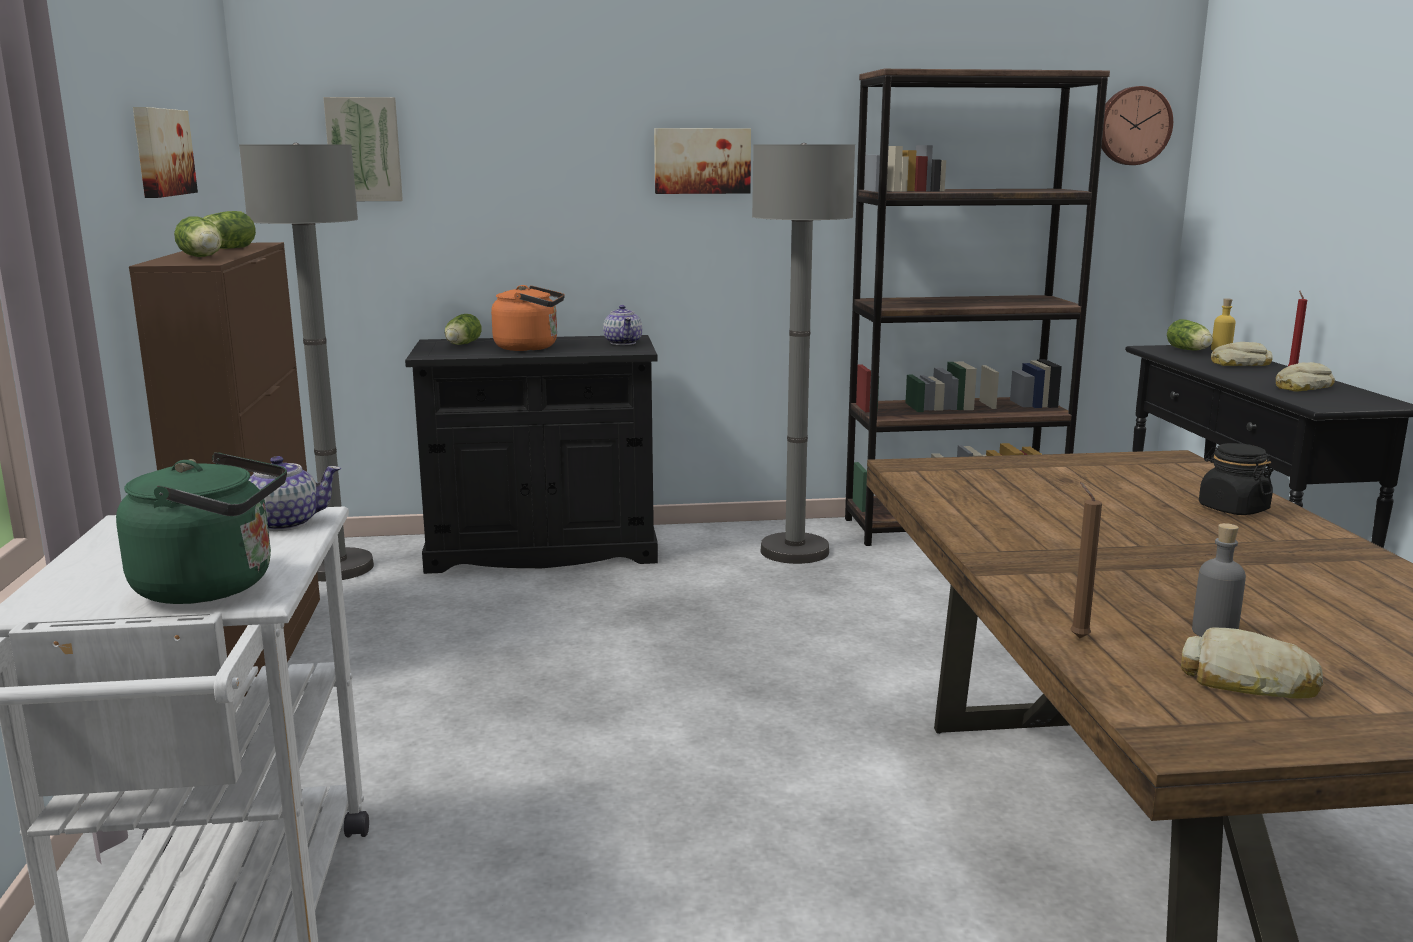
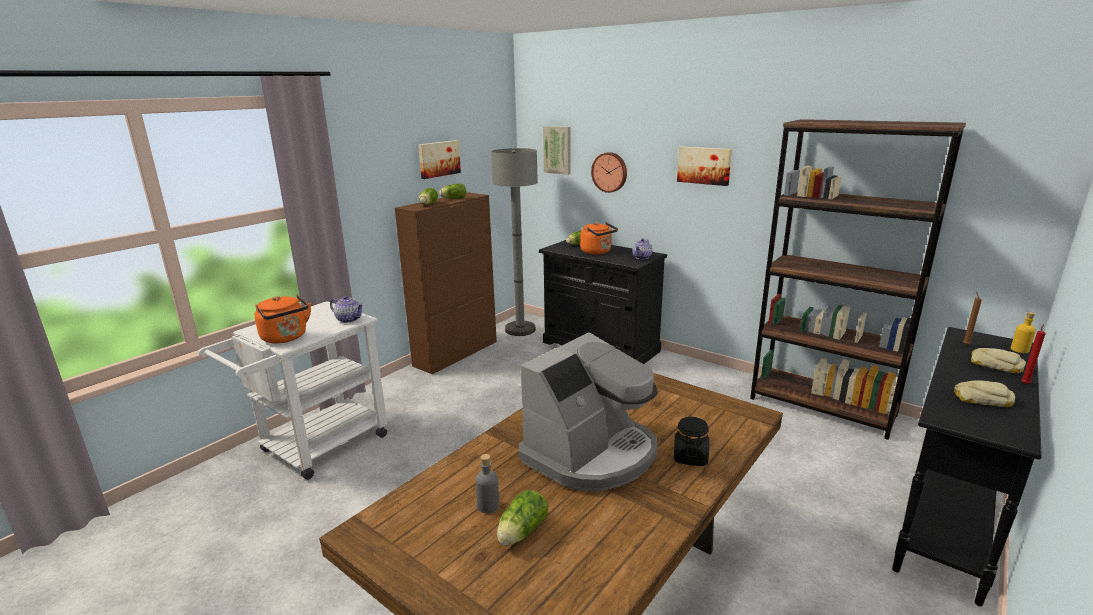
camera: 45 degrees right, 5 degrees up
green kettle [116,452,287,604] -> orange kettle [254,294,311,343]
grey floor lamp [752,143,855,564] -> none
brown candle [1070,482,1102,638] -> brown candle moved to [963,292,982,345]
wall clock [1101,86,1173,165] -> wall clock moved to [591,152,627,193]
lettuce [1167,319,1213,351] -> lettuce moved to [497,490,548,545]
bread [1181,627,1323,699] -> none
none -> coffee machine [519,332,658,491]

